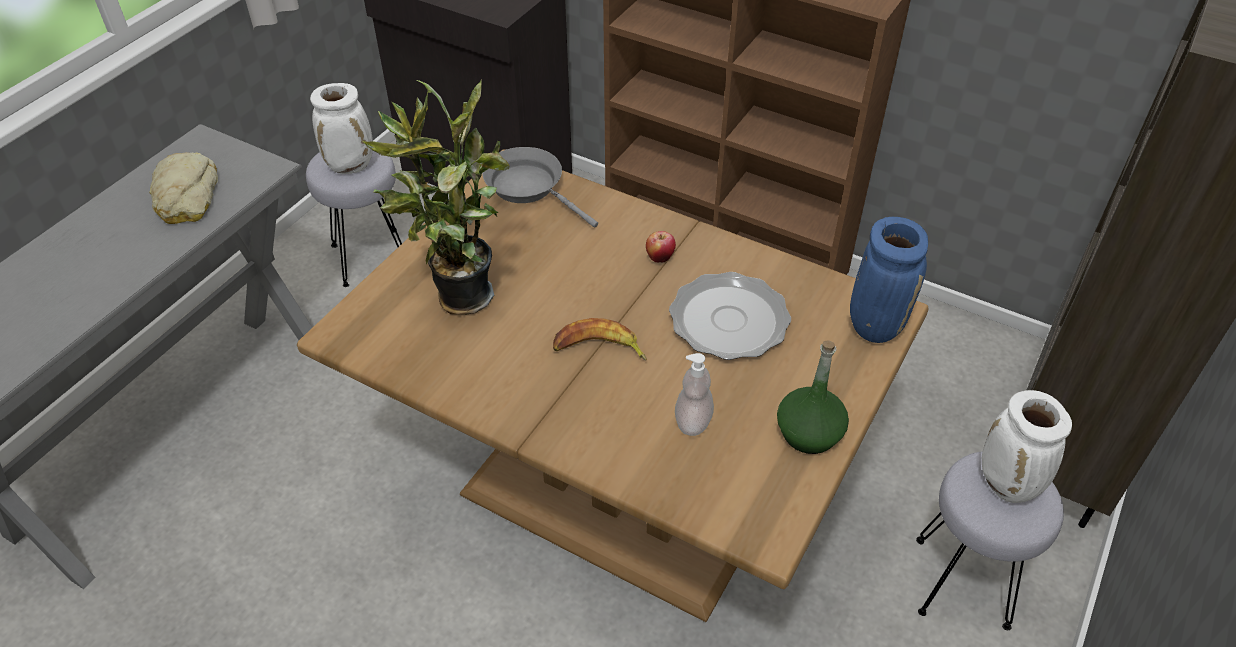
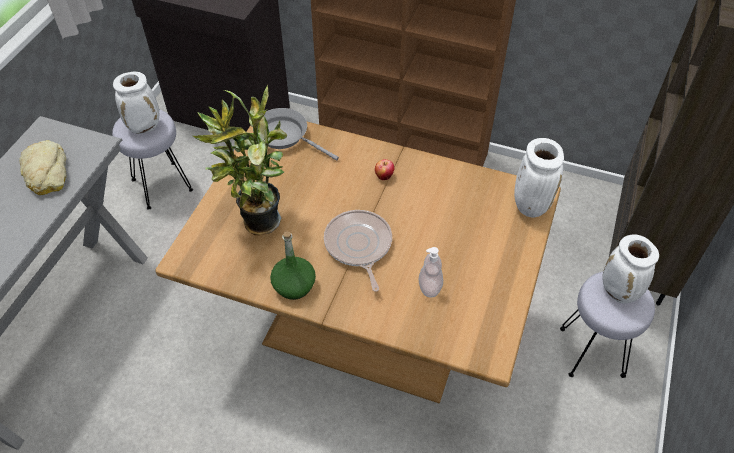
camera: 10 degrees left, 5 degrees up
banana [553,318,647,361] -> frying pan [324,210,392,292]
plate [669,272,791,360] -> none
green bottle [777,340,849,454] -> green bottle moved to [270,231,316,300]
blue vase [850,217,928,343] -> white vase [514,138,564,217]

